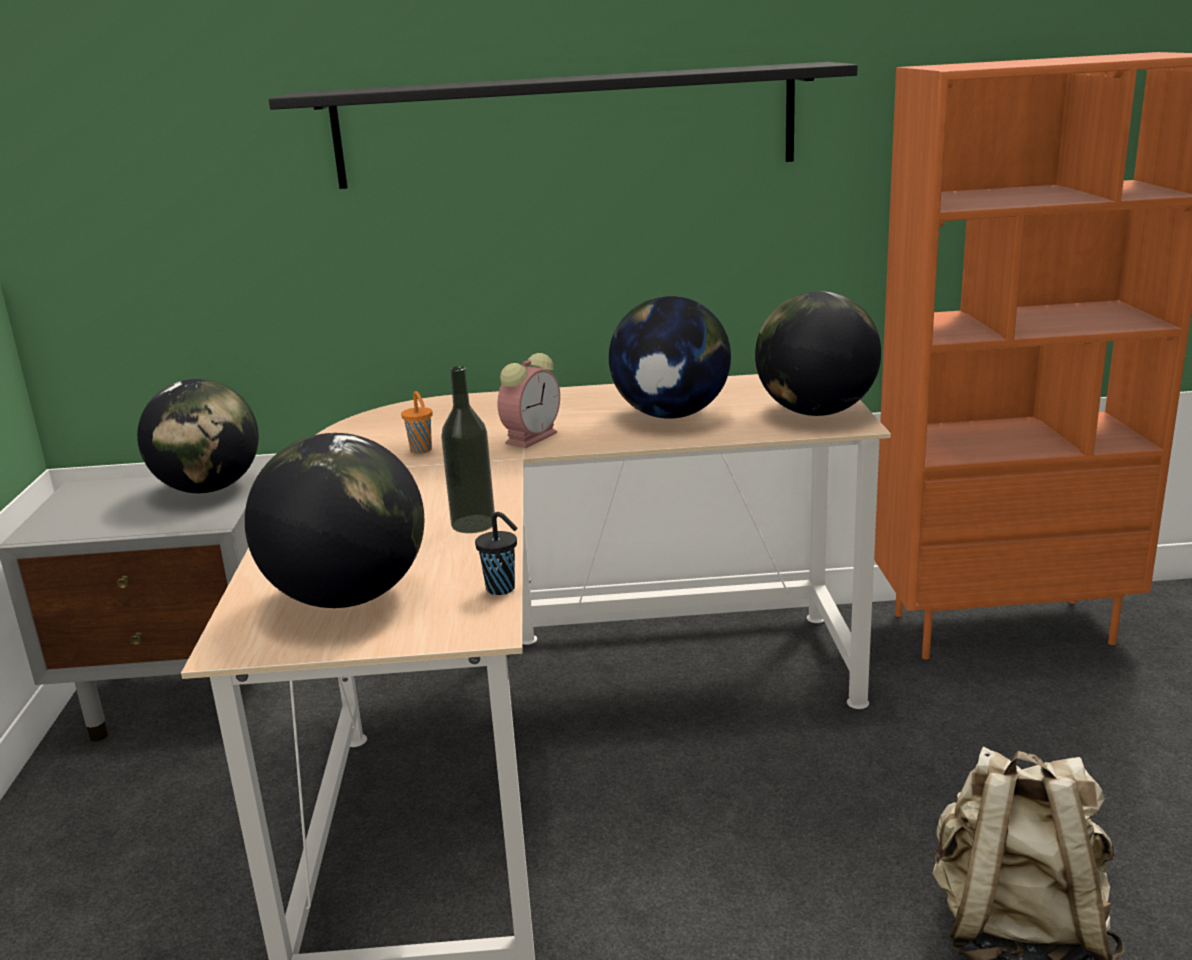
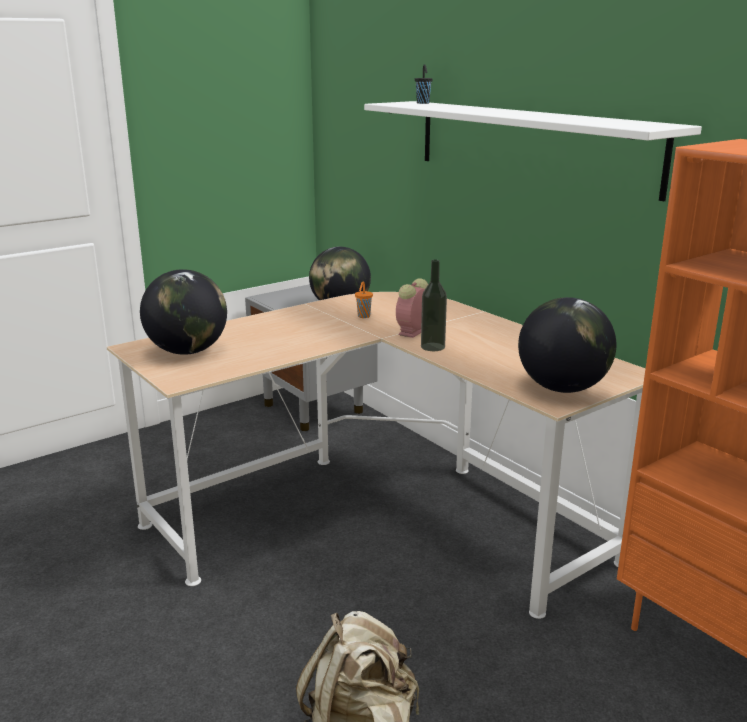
camera: 55 degrees right, 0 degrees up
black shelf [269,62,858,189] -> white shelf [364,101,702,201]
bottle [441,366,495,533] -> bottle moved to [421,260,447,351]
black cup [475,512,518,595] -> black cup moved to [415,64,433,104]
alarm clock [497,353,560,448] -> alarm clock turned 120 degrees clockwise [396,278,428,338]
globe [609,296,731,419] -> none

